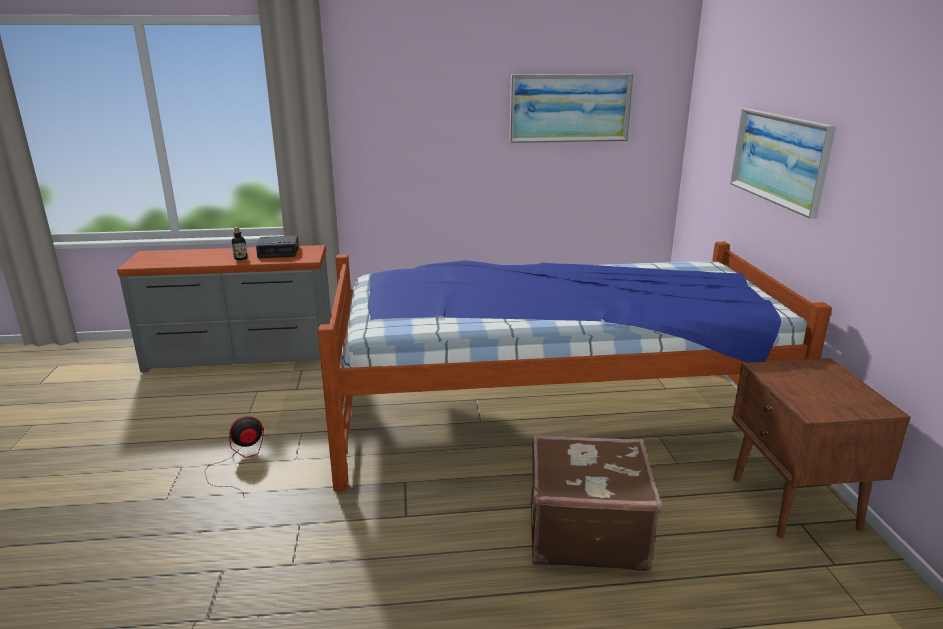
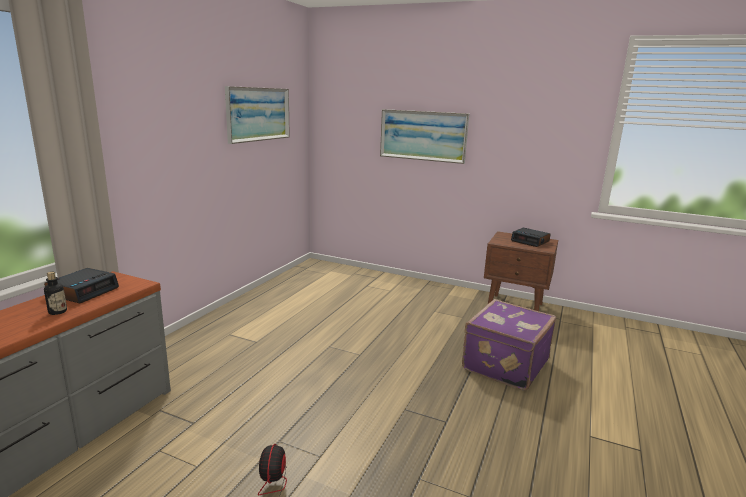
camera: 60 degrees left, 5 degrees down
bed [318,242,832,492] -> none
brown suitcase [531,435,662,571] -> purple suitcase [462,299,556,391]
none -> alarm clock [511,228,551,247]

